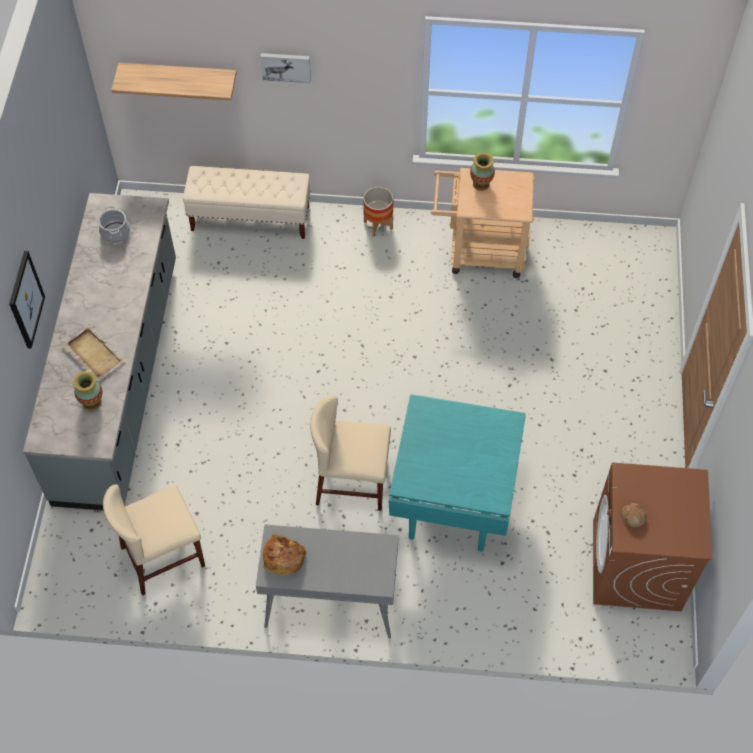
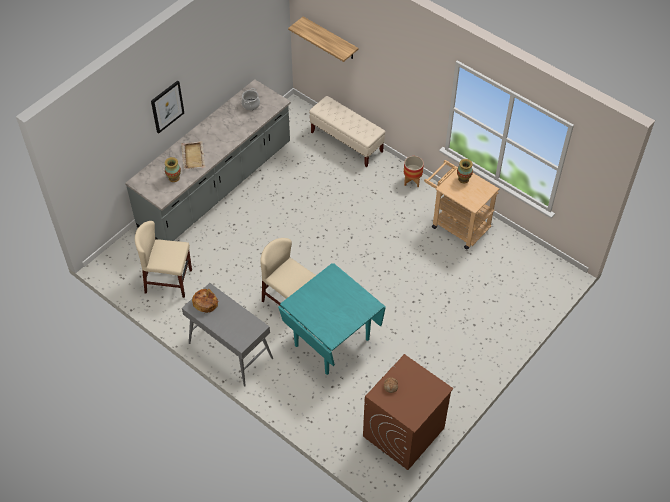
camera: 35 degrees right, 5 degrees down
picture [261,53,311,83] -> none

